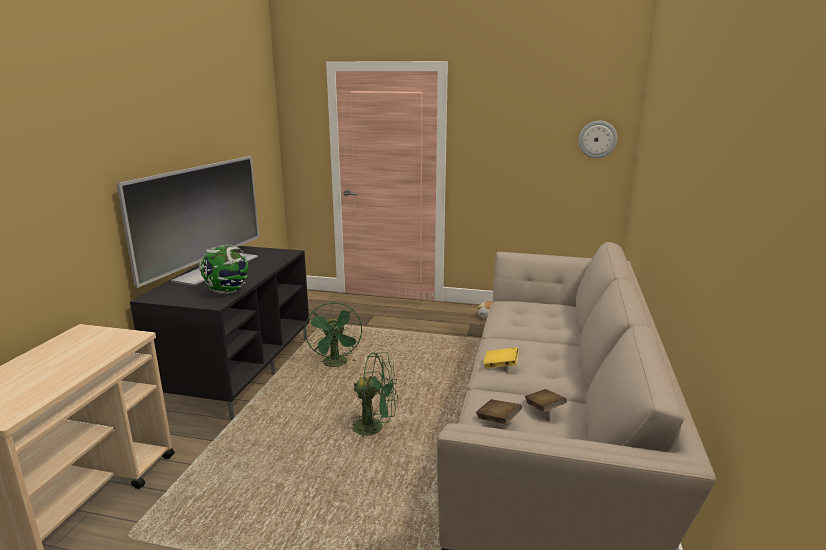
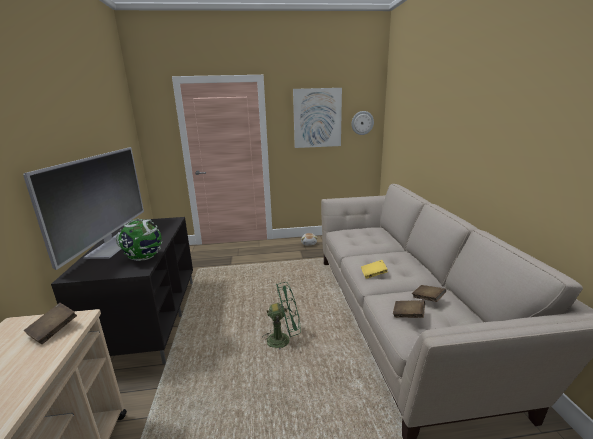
camera: 20 degrees left, 0 degrees up
green fan [305,302,362,367] -> none
none -> brown book [24,303,77,344]
none -> picture [293,88,342,148]

